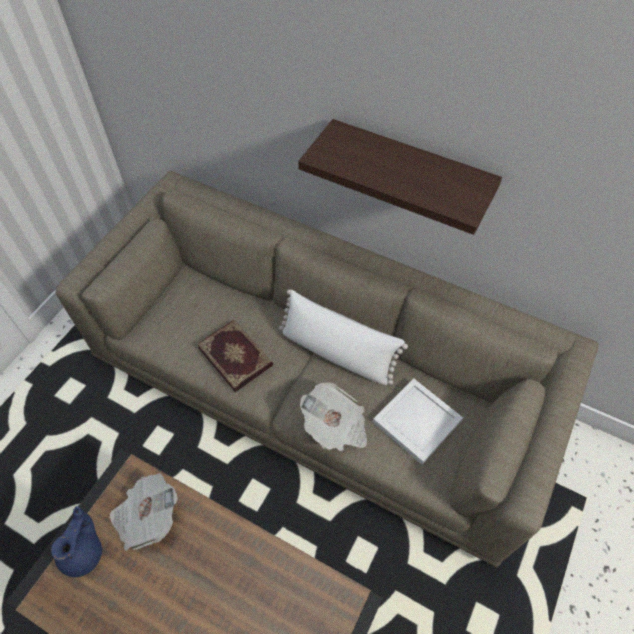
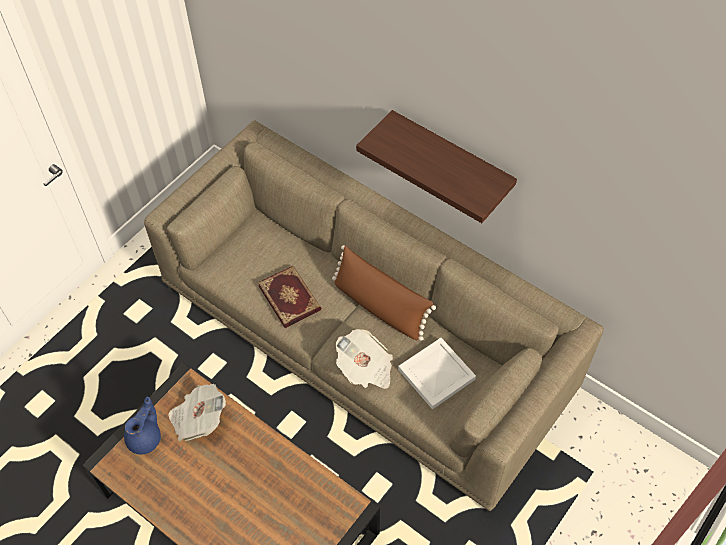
camera: 10 degrees right, 0 degrees up
white pillow [279,289,408,385] -> brown pillow [332,245,436,341]

